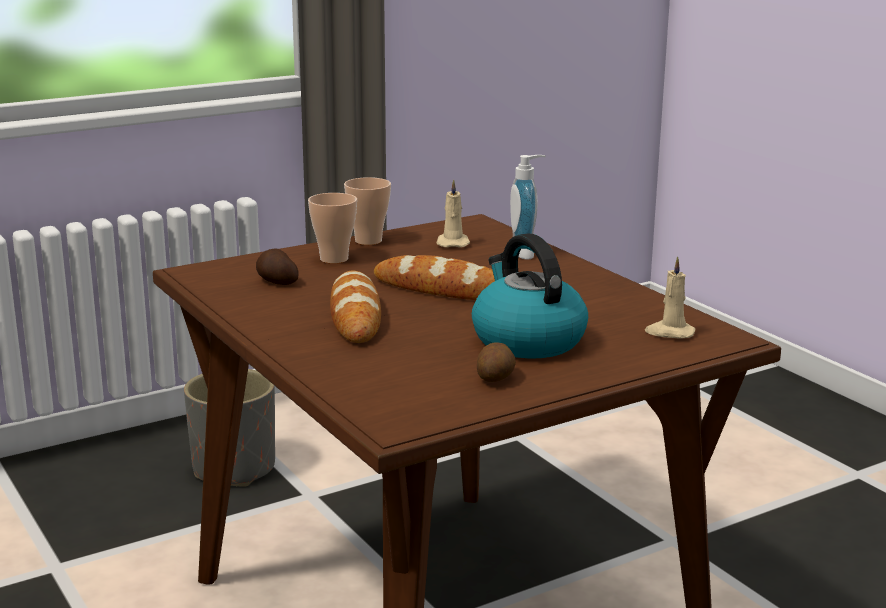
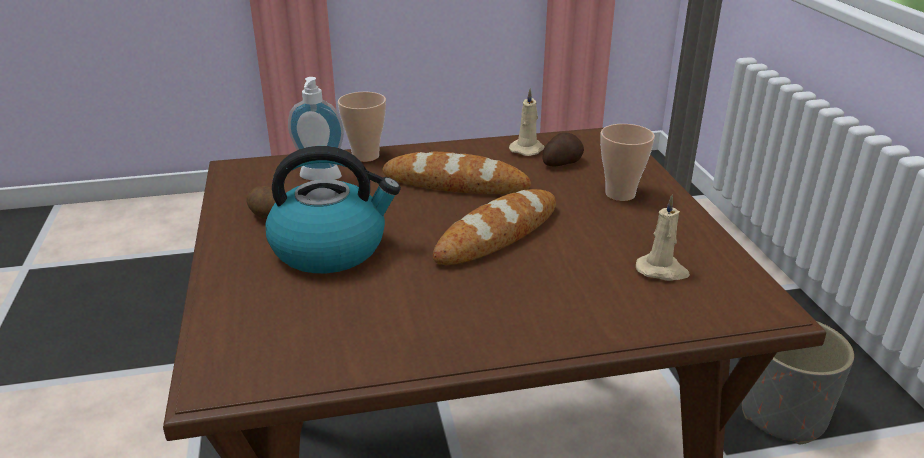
camera: 110 degrees right, 10 degrees up
cup [344,177,391,245] -> cup moved to [338,92,386,162]
soap dispenser [510,155,546,260] -> soap dispenser moved to [288,77,344,181]
beige candle [645,256,695,339] -> beige candle moved to [509,88,544,156]

